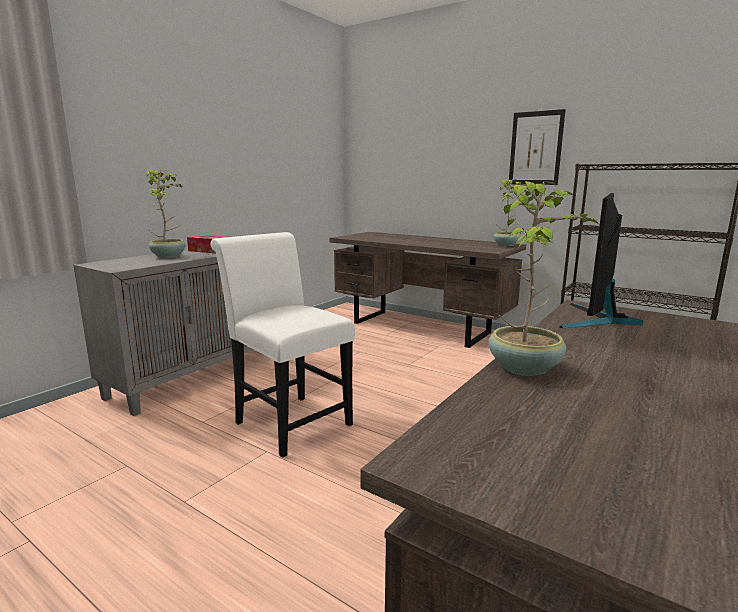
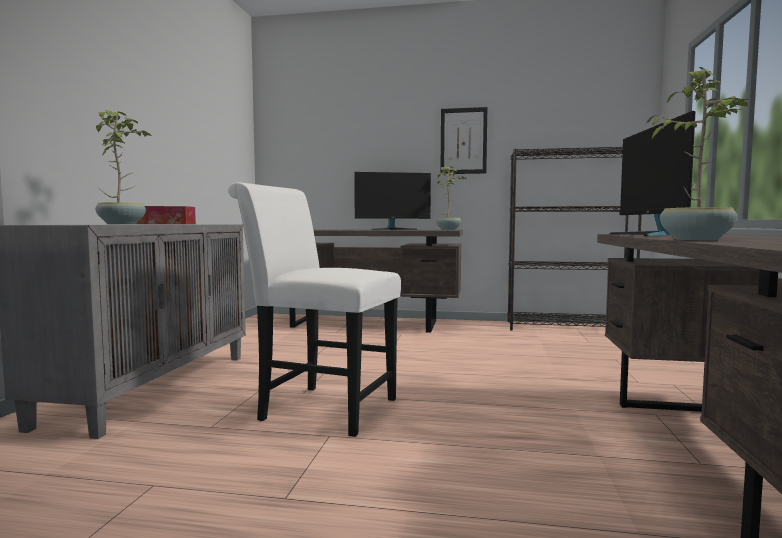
camera: 25 degrees left, 10 degrees down
none -> monitor [354,172,431,230]

